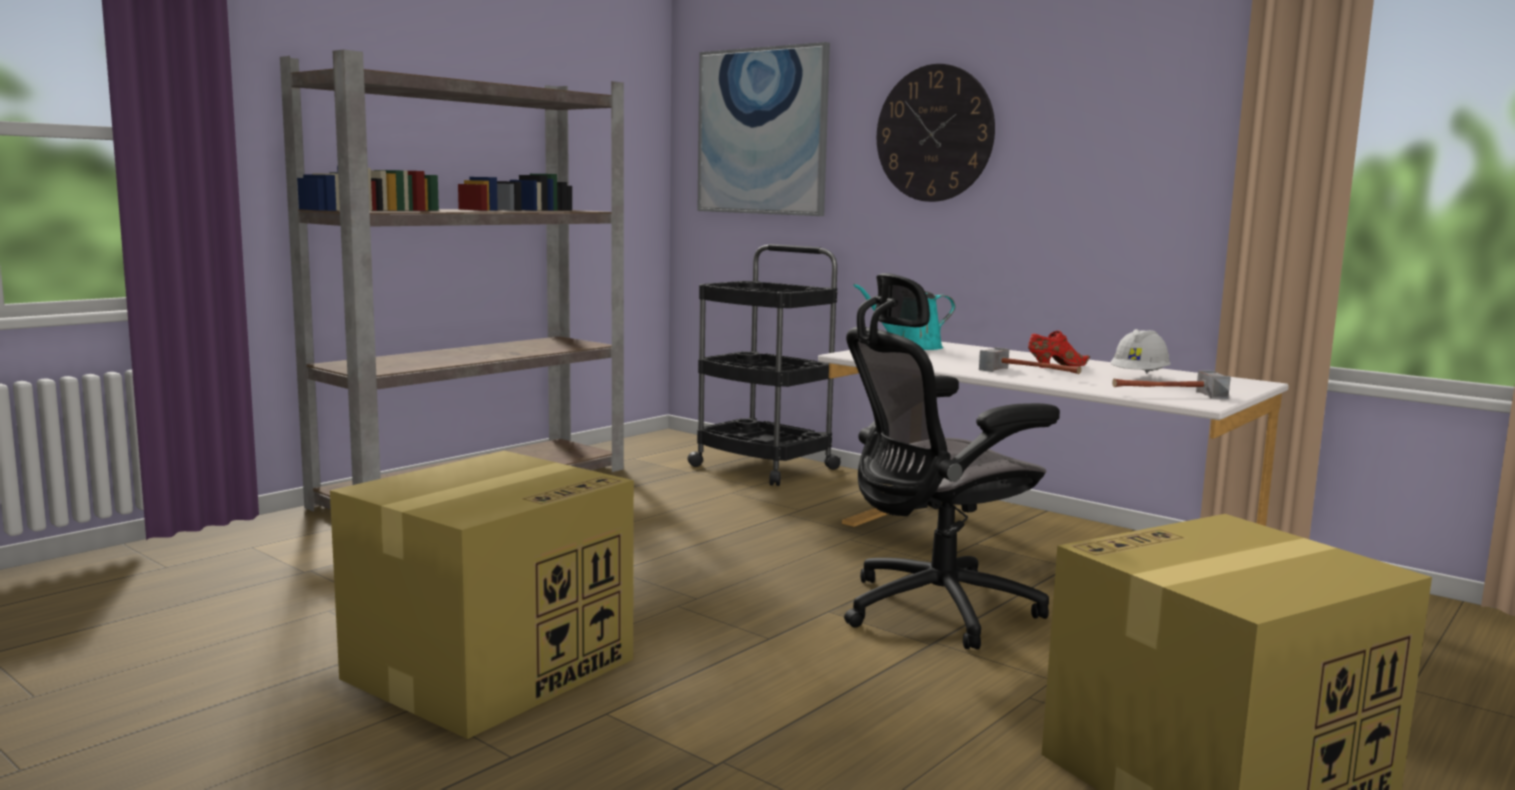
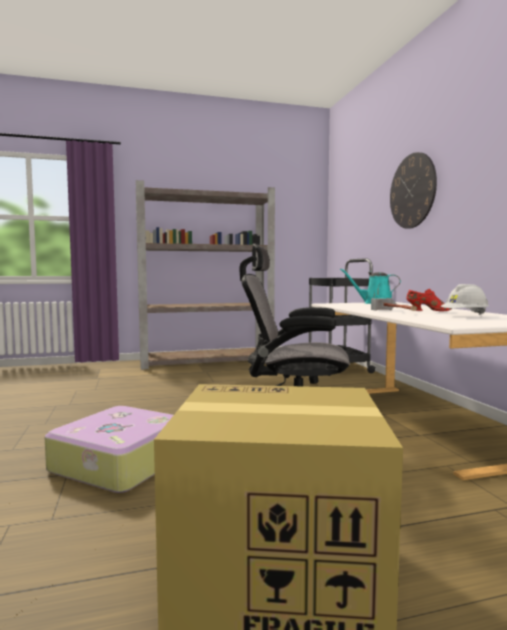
camera: 35 degrees right, 5 degrees down
cardboard box [330,451,634,739] -> none
picture [697,42,830,216] -> none
hammer [1112,370,1231,399] -> none
none -> suitcase [44,406,173,493]

